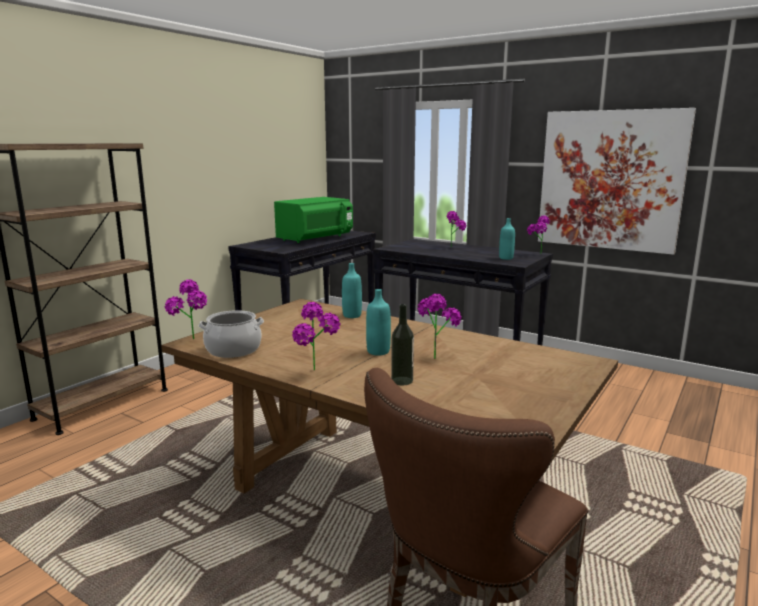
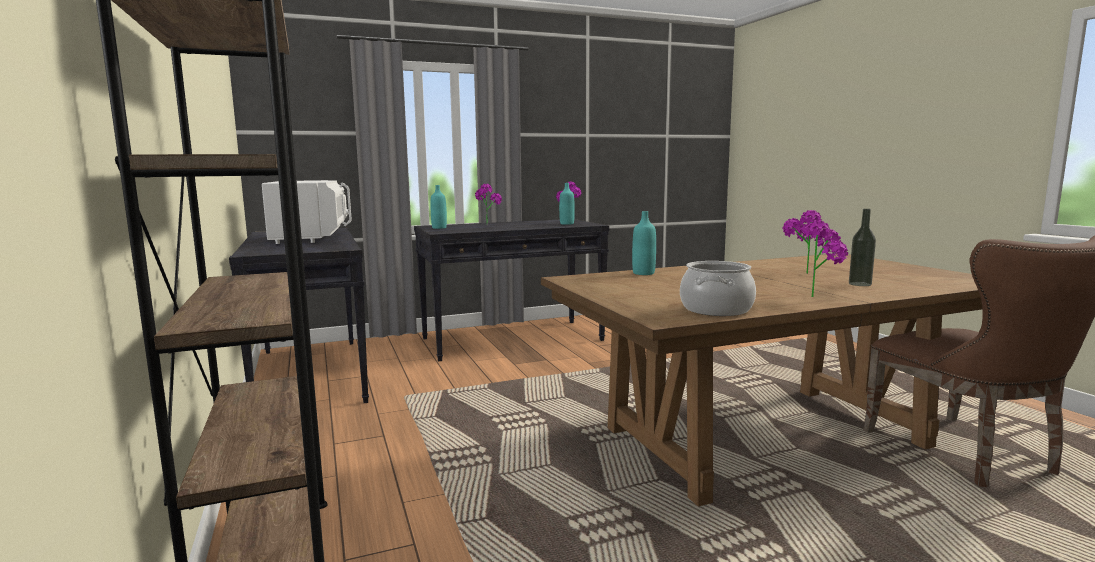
camera: 55 degrees left, 5 degrees down
potted plant [165,279,207,339] -> none
green microwave [274,197,353,243] -> white microwave [262,180,352,244]
turquoise bottle [366,289,391,356] -> turquoise bottle moved to [430,185,447,229]
picture [538,108,696,255] -> none

